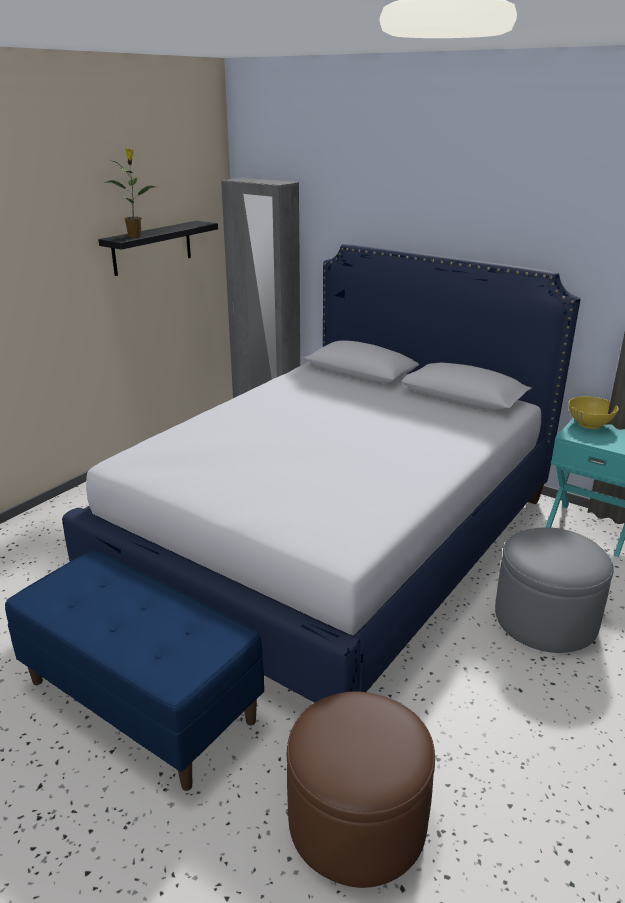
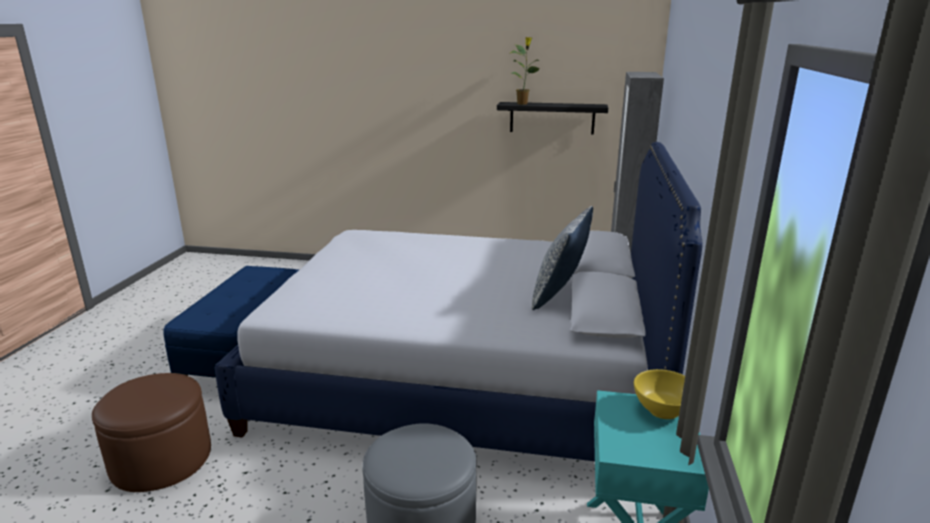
camera: 65 degrees right, 5 degrees down
none -> pillow [532,206,593,310]

